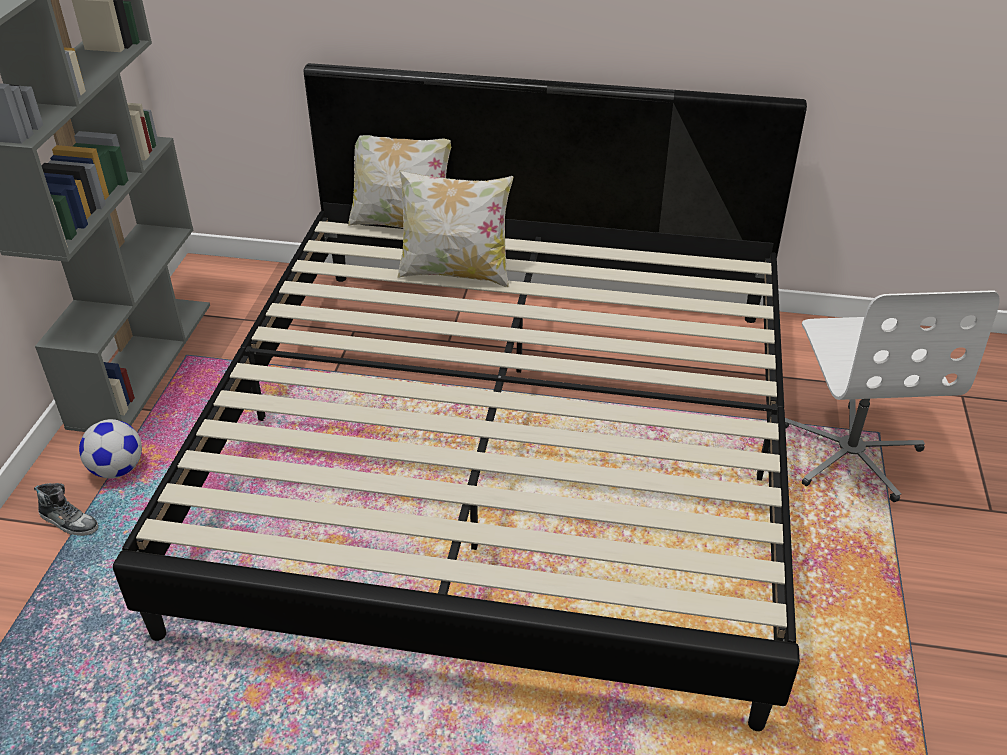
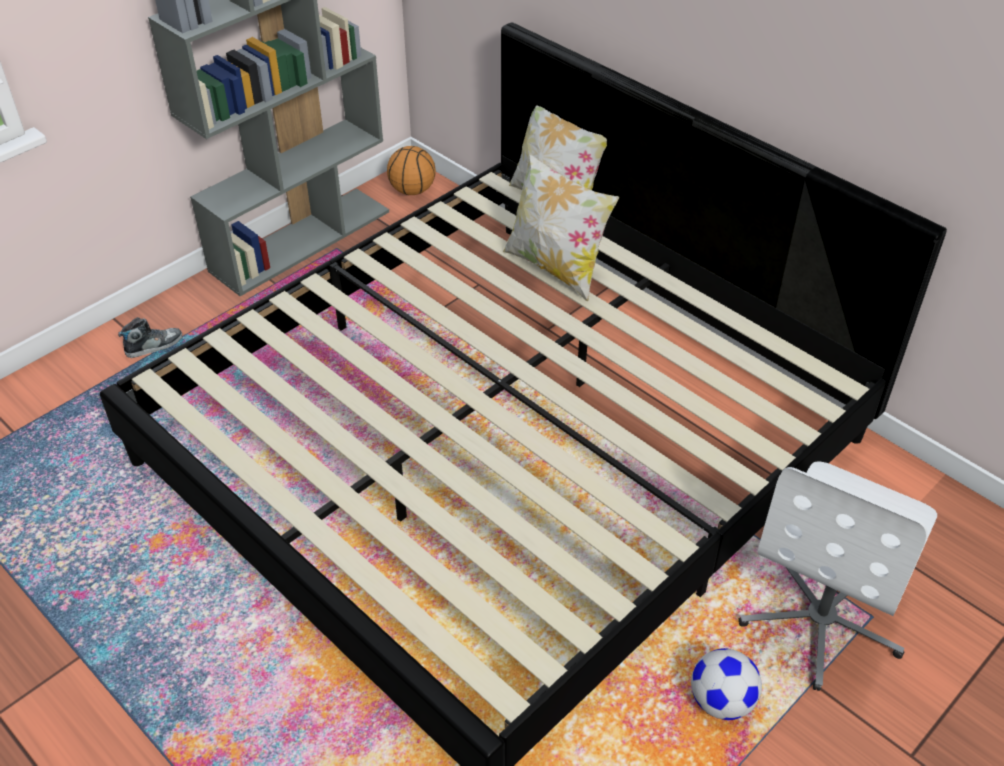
camera: 35 degrees right, 5 degrees up
shoe [34,483,99,536] -> shoe turned 90 degrees counterclockwise [118,317,182,358]
football [79,419,142,479] -> football moved to [691,648,762,720]
none -> basketball [387,146,436,195]

